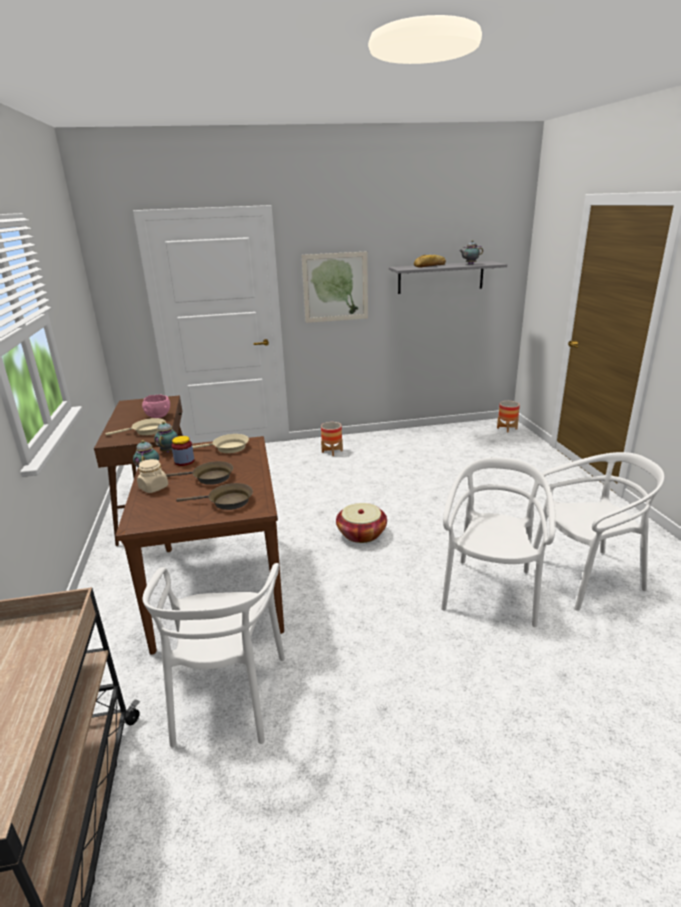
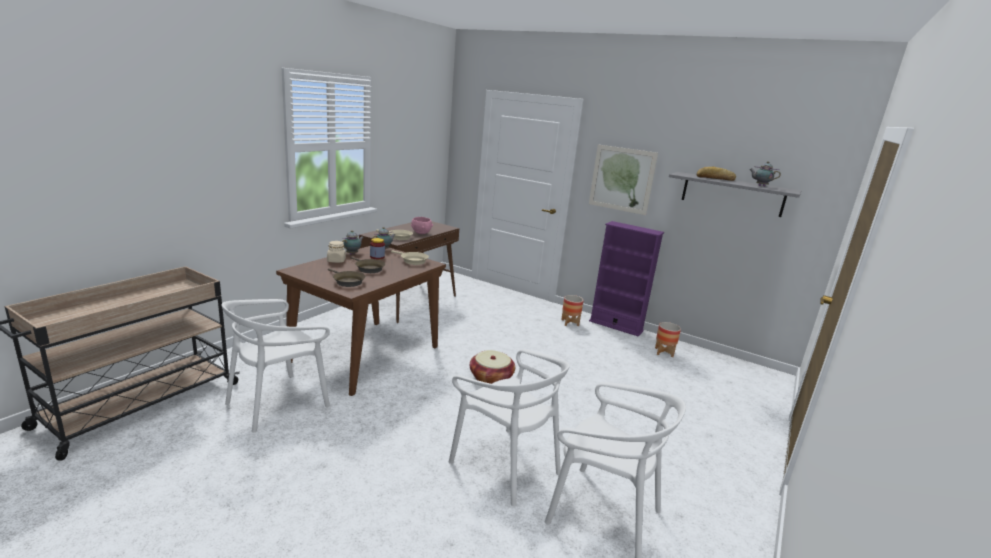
camera: 40 degrees right, 5 degrees down
white chair [441,457,556,627] -> white chair turned 75 degrees clockwise [448,349,570,506]
planter [497,401,520,433] -> planter moved to [655,322,681,357]
none -> purple bookcase [589,221,664,337]

